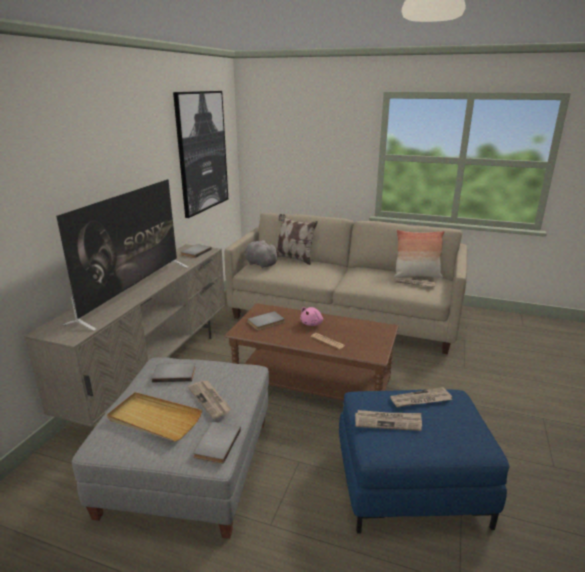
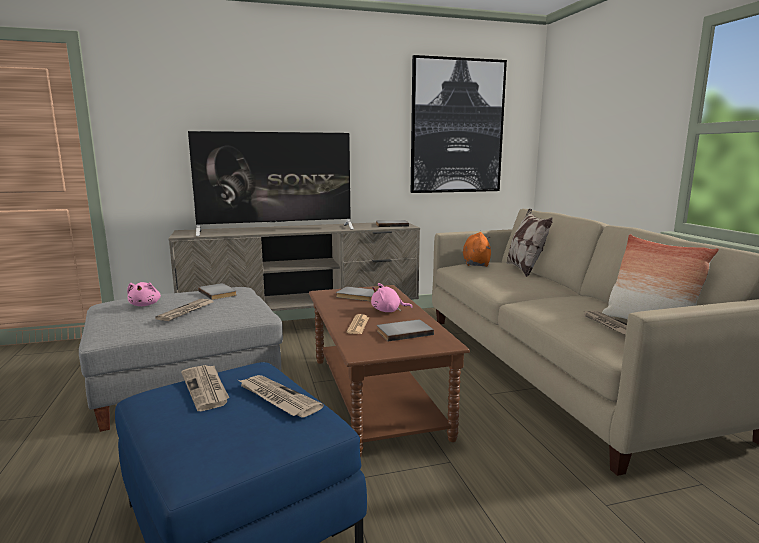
camera: 55 degrees right, 10 degrees down
beige tray [107,392,202,442] -> pink plush toy [127,282,161,306]
grey book [193,422,241,464] -> grey book moved to [377,320,434,341]
grey plush toy [245,240,280,268] -> orange plush toy [463,232,491,267]

